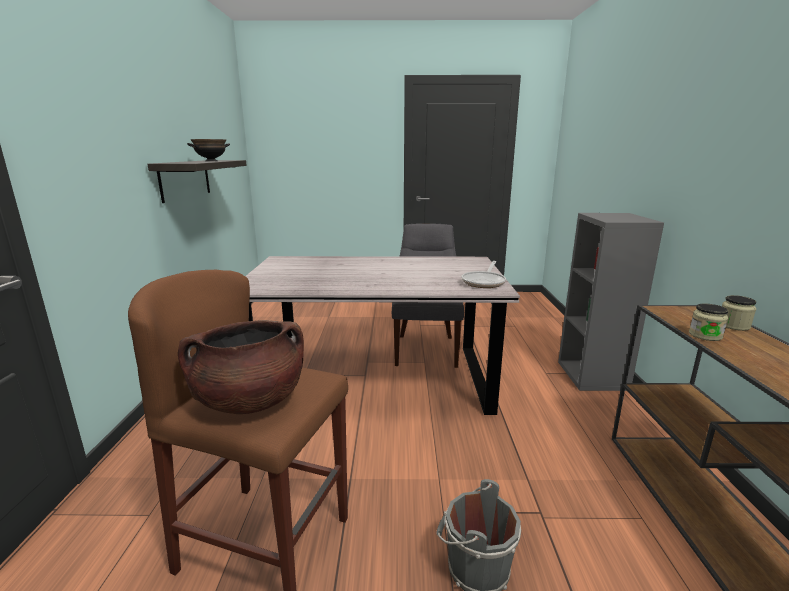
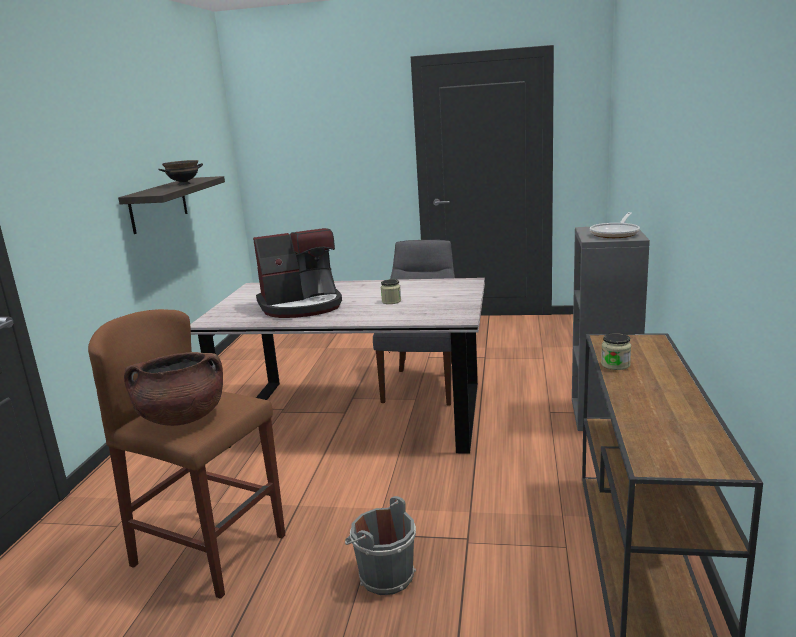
camera: 10 degrees right, 0 degrees up
frying pan [462,261,506,288] -> frying pan moved to [590,212,640,238]
jar [722,295,756,331] -> jar moved to [381,279,401,304]
none -> coffee machine [253,228,342,318]

